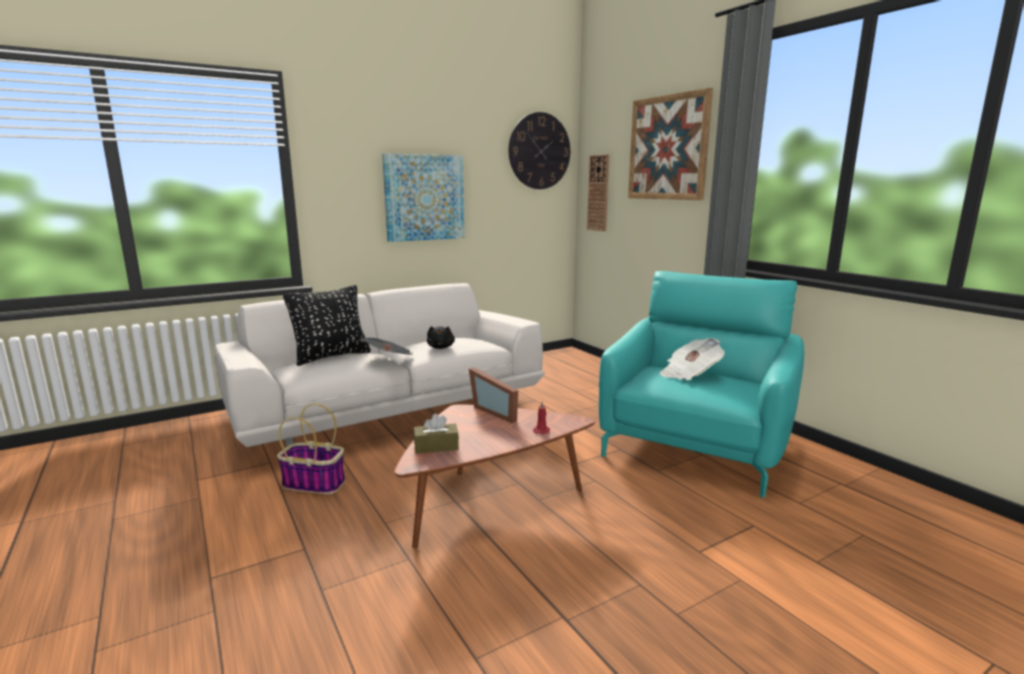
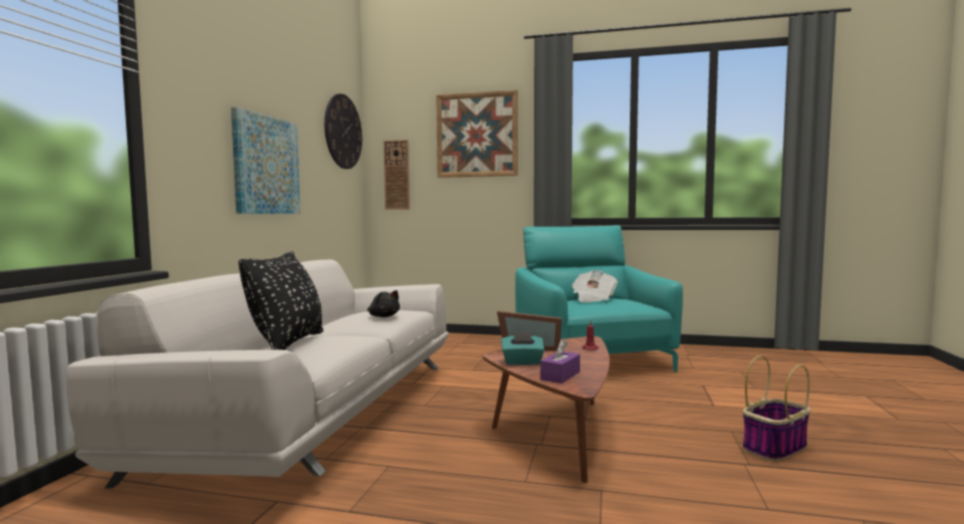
camera: 45 degrees left, 10 degrees down
basket [277,404,345,494] -> basket moved to [743,356,810,462]
newspaper [359,338,413,355] -> none
brown tissue box [414,413,459,454] -> purple tissue box [540,339,580,384]
none -> turquoise tissue box [501,331,544,365]

